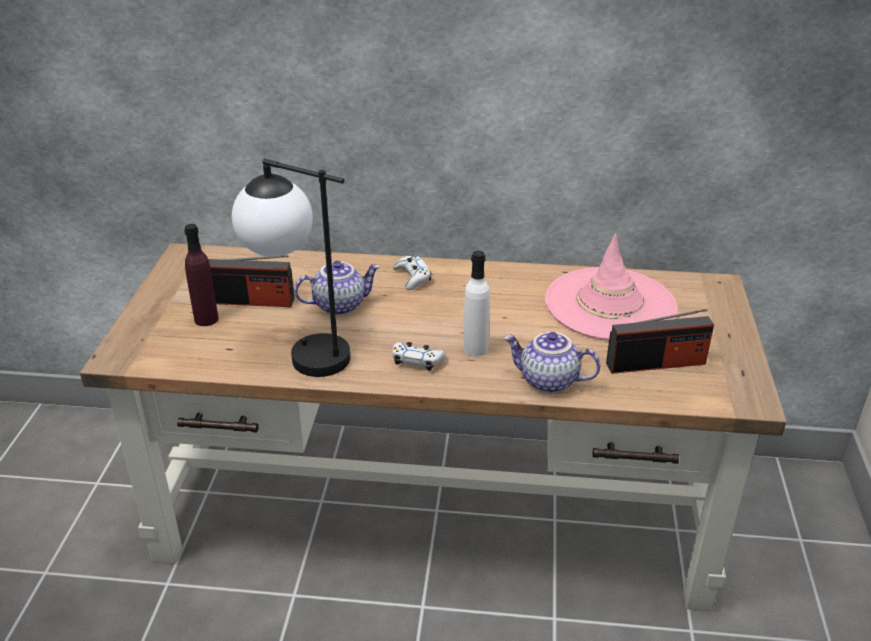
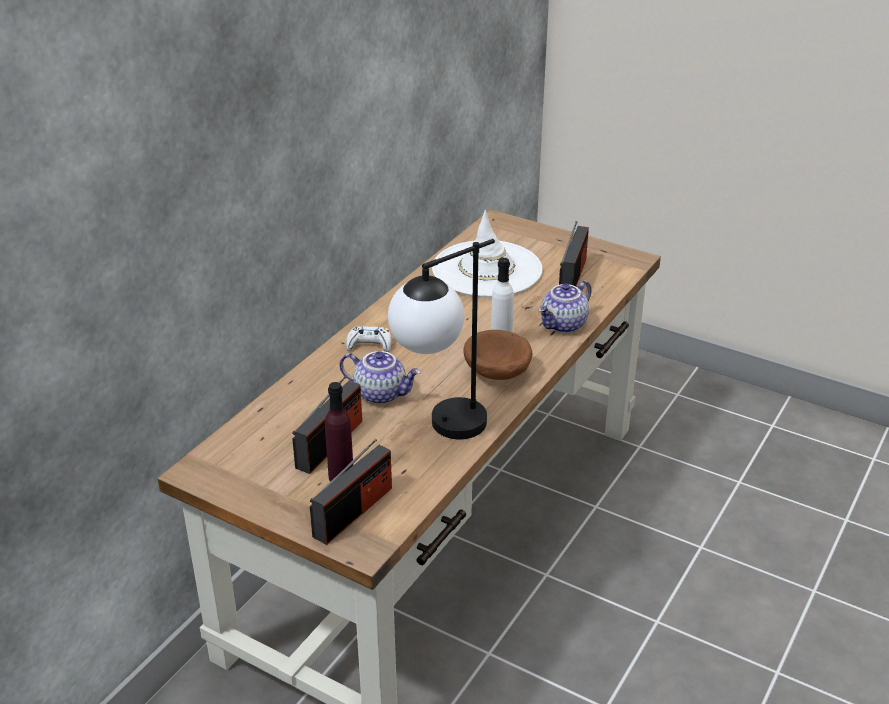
camera: 65 degrees left, 0 degrees up
teapot [294,261,380,315] -> teapot turned 105 degrees clockwise [339,351,421,404]
white game controller [392,342,446,371] -> brown bowl [463,330,532,380]
pink hat [545,233,678,340] -> white hat [432,210,543,297]
none -> radio [310,439,392,545]

